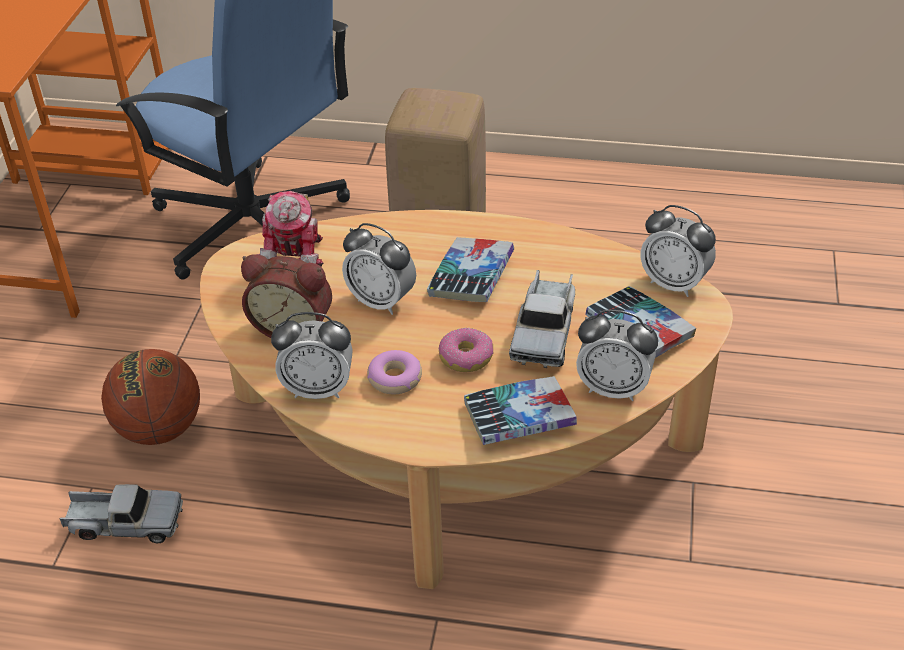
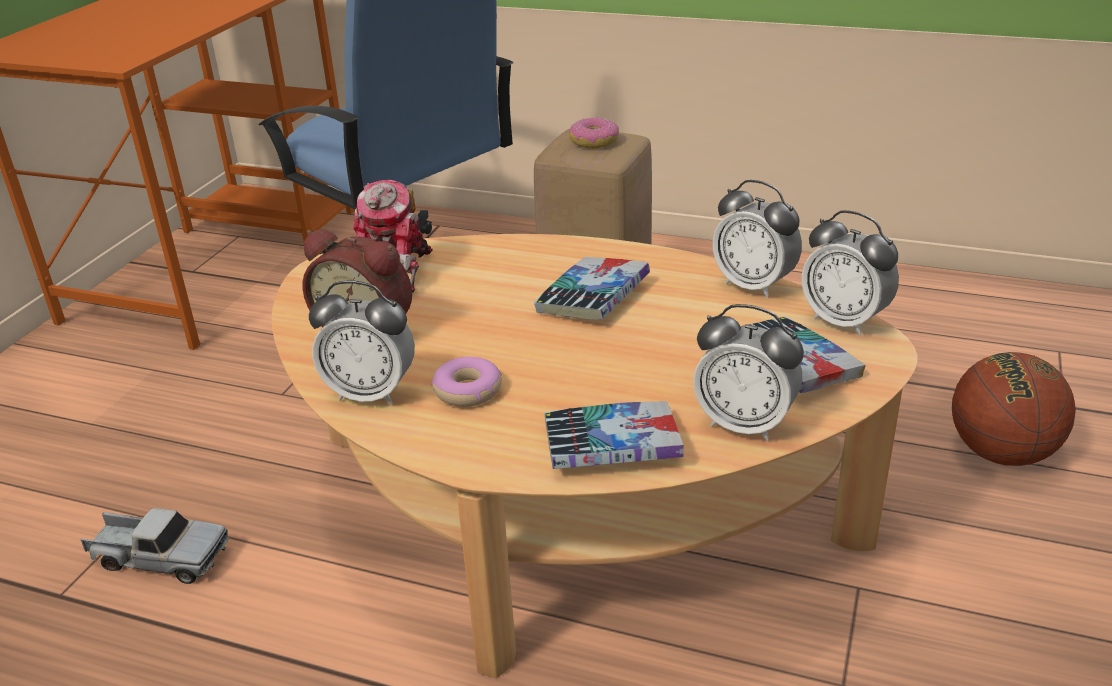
camera: 10 degrees right, 10 degrees down
basketball [101,349,200,445] -> basketball moved to [952,352,1076,466]
alarm clock [342,223,416,315] -> alarm clock moved to [713,180,802,298]
donut [439,328,493,372] -> donut moved to [569,117,619,148]
toy truck [509,270,575,368] -> none

